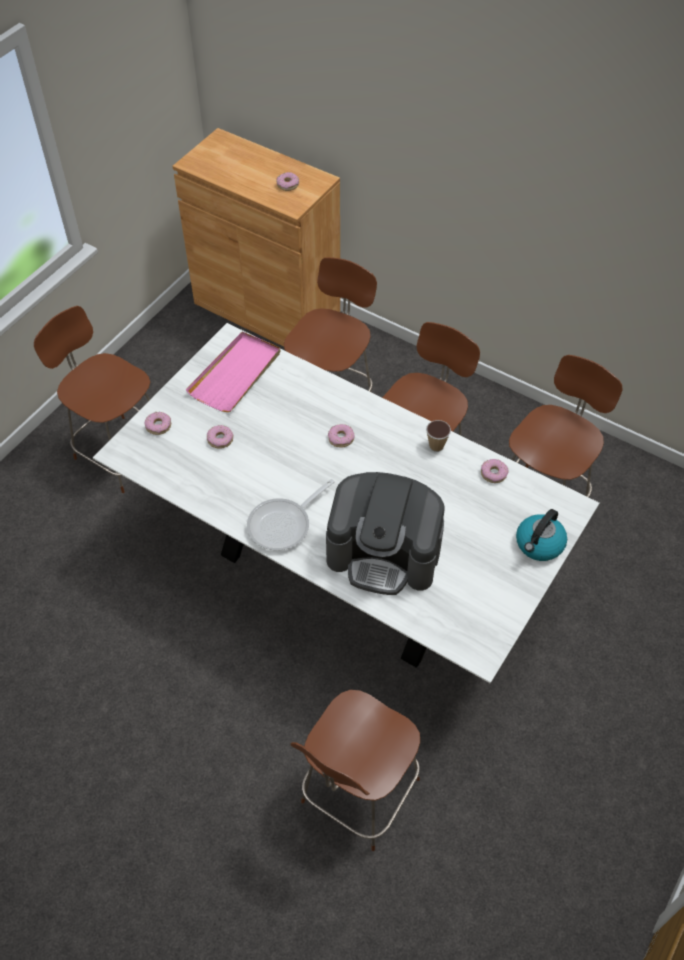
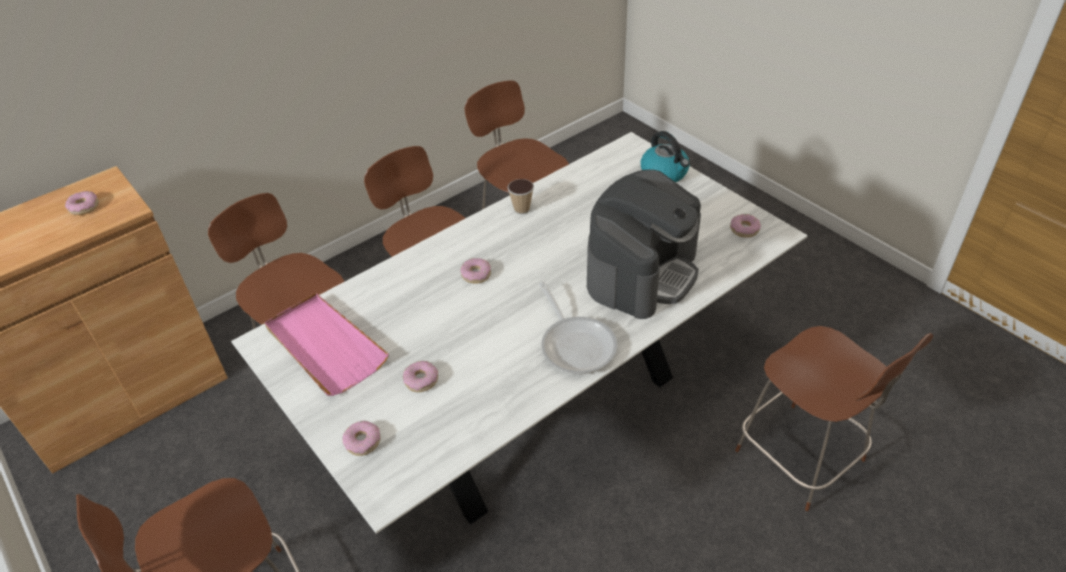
camera: 70 degrees left, 10 degrees down
donut [481,459,509,483] -> donut moved to [730,214,761,238]

